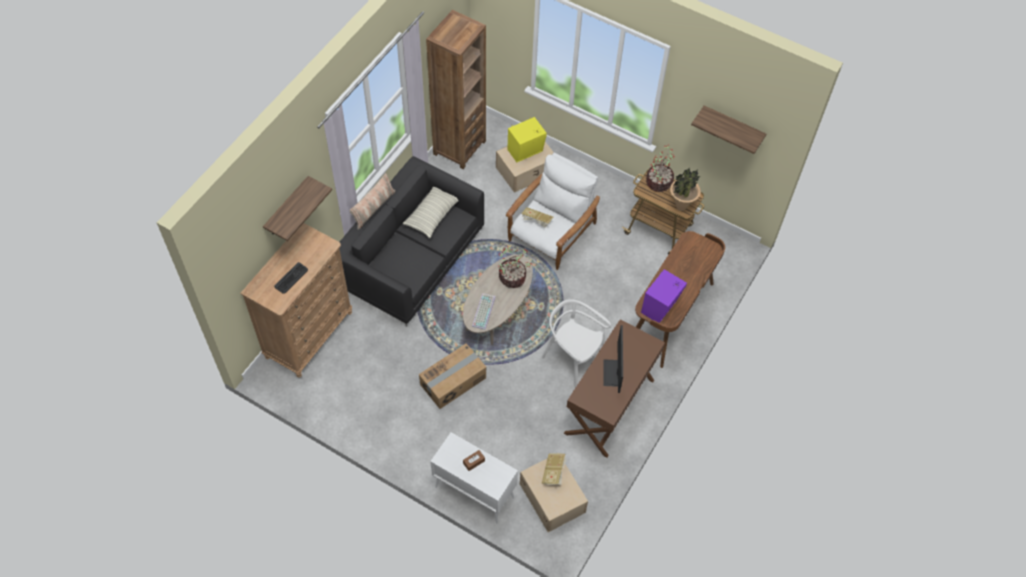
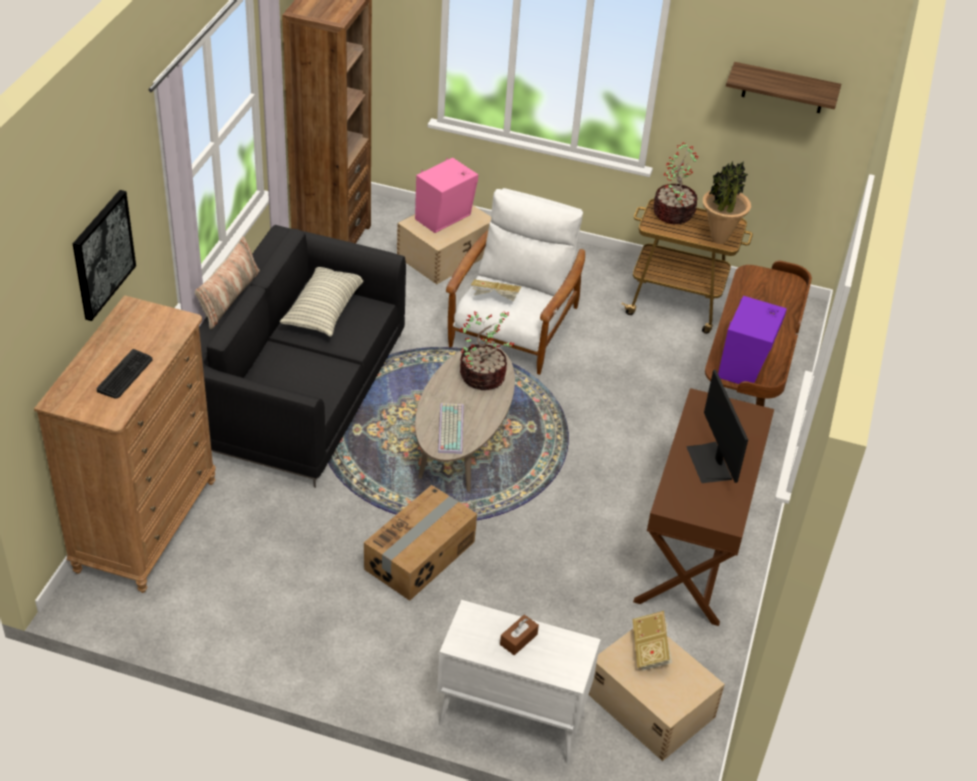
camera: 15 degrees left, 15 degrees down
shelf [263,176,332,241] -> picture [73,190,136,321]
yellow speaker [507,117,547,162] -> pink speaker [415,158,478,233]
white chair [542,299,611,387] -> none

